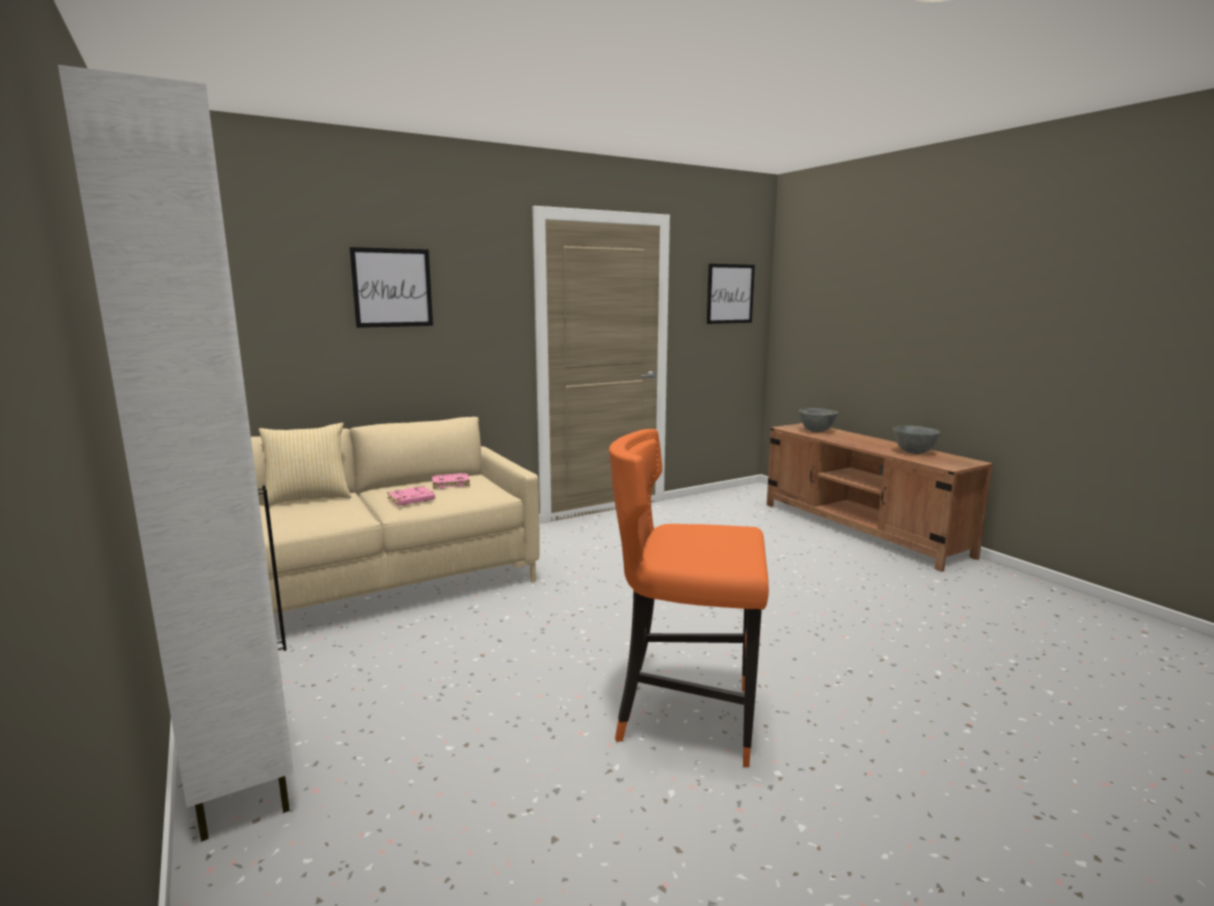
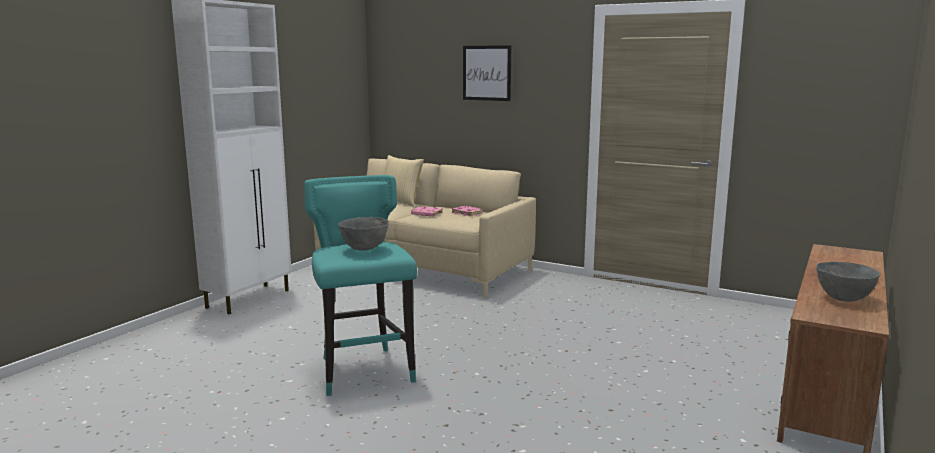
camera: 60 degrees right, 0 degrees up
orange stool [609,429,769,767] -> turquoise stool [304,175,417,396]
picture [707,264,755,324] -> none
grey bowl [799,408,838,432] -> grey bowl moved to [338,217,389,250]

